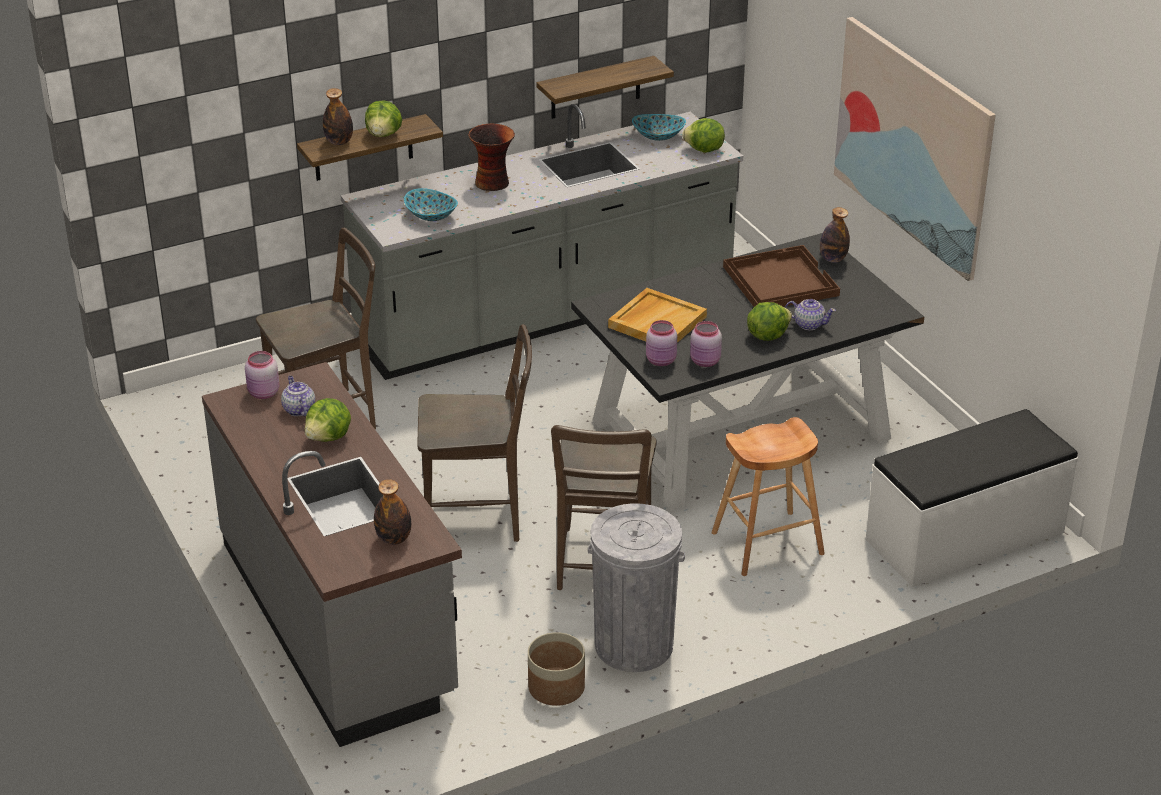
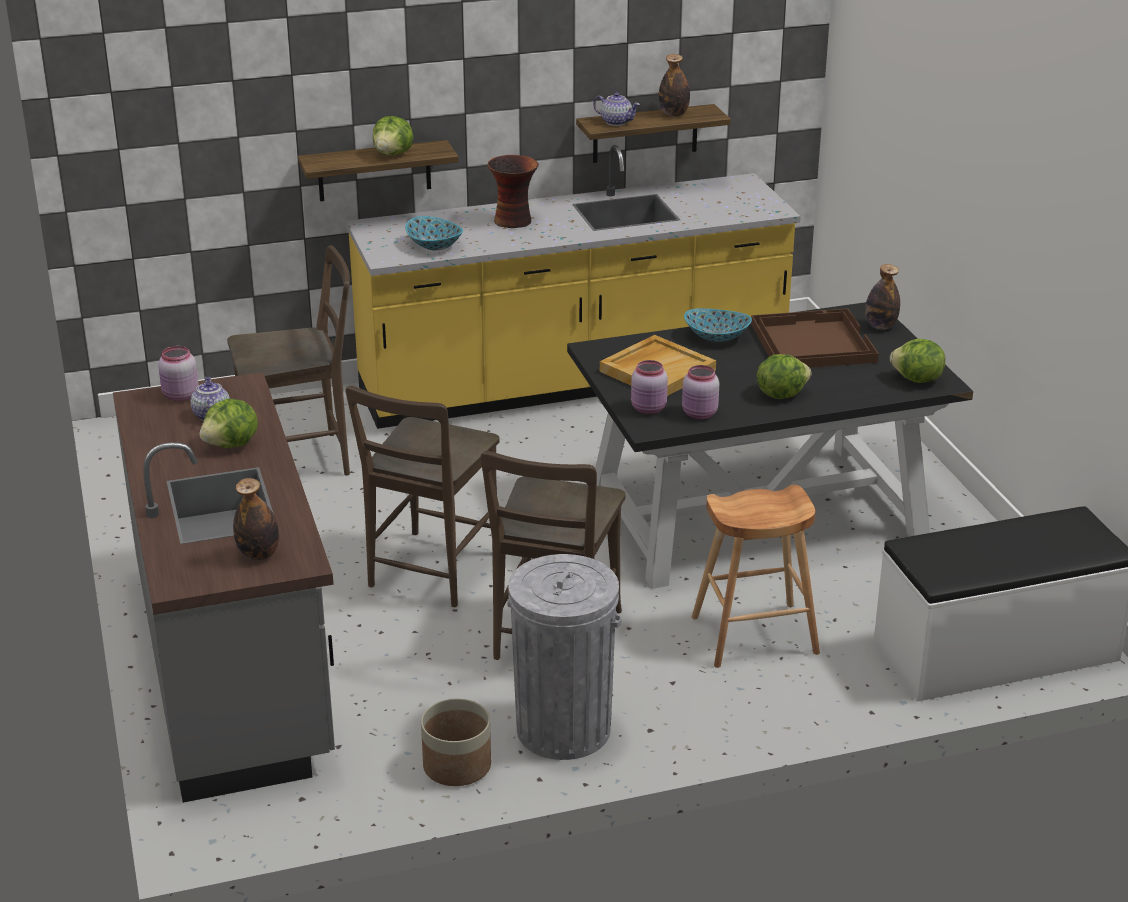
camera: 10 degrees right, 5 degrees down
bottle [323,88,353,145] -> bottle moved to [659,54,690,116]
grey counter [341,104,743,380] -> yellow counter [346,145,801,429]
brown chair [417,324,532,542] -> brown chair turned 105 degrees clockwise [346,386,500,607]
bowl [632,114,686,141] -> bowl moved to [684,308,752,342]
lettuce [682,118,725,153] -> lettuce moved to [890,339,945,383]
teapot [785,299,836,330] -> teapot moved to [593,93,640,126]
picture [834,17,996,281] -> none

